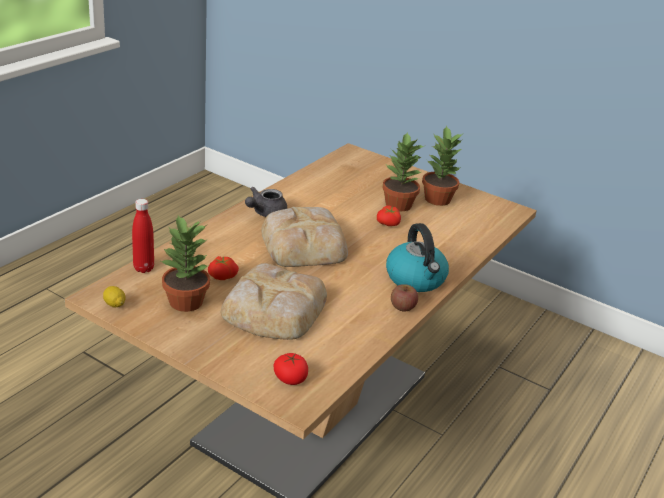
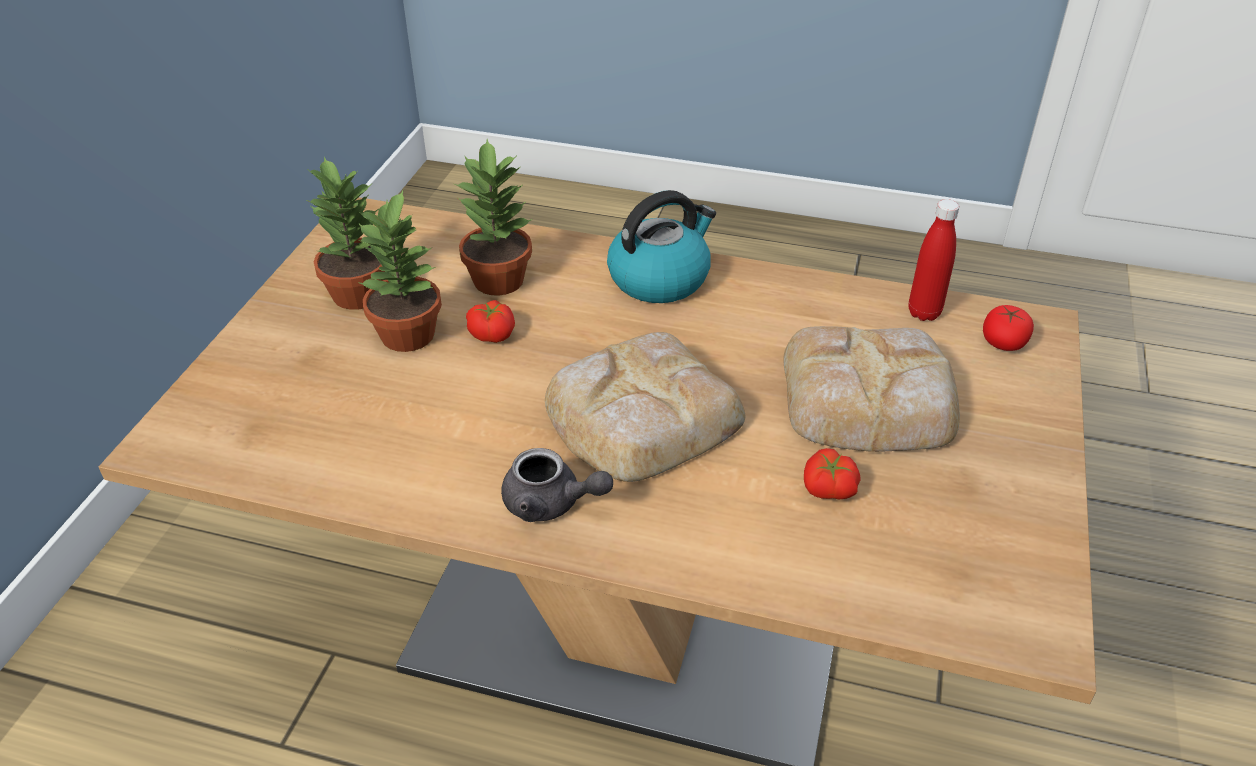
camera: 105 degrees left, 10 degrees up
lemon [103,286,126,308] -> none
red bottle [132,199,154,273] -> red bottle moved to [909,199,959,321]
potted plant [159,215,210,312] -> potted plant moved to [455,139,533,296]
apple [391,284,418,311] -> none

